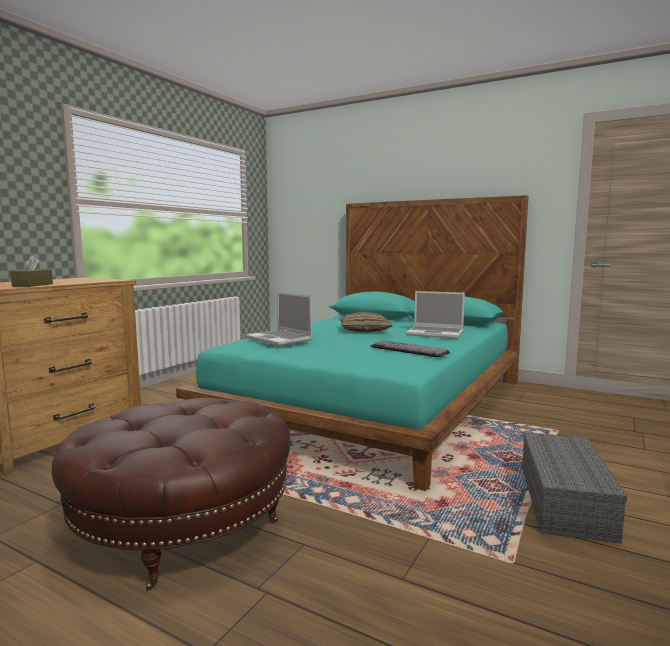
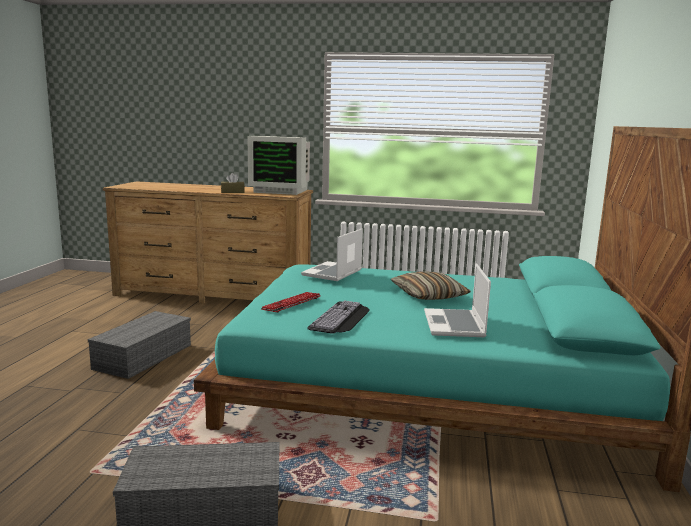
camera: 70 degrees right, 5 degrees up
brown ottoman [51,398,291,591] -> grey storage box [88,311,191,379]
none -> monitor [247,136,310,195]
none -> keyboard [261,292,321,313]

